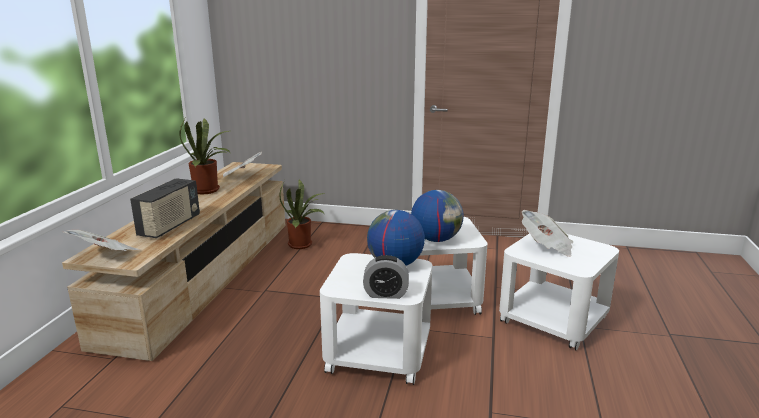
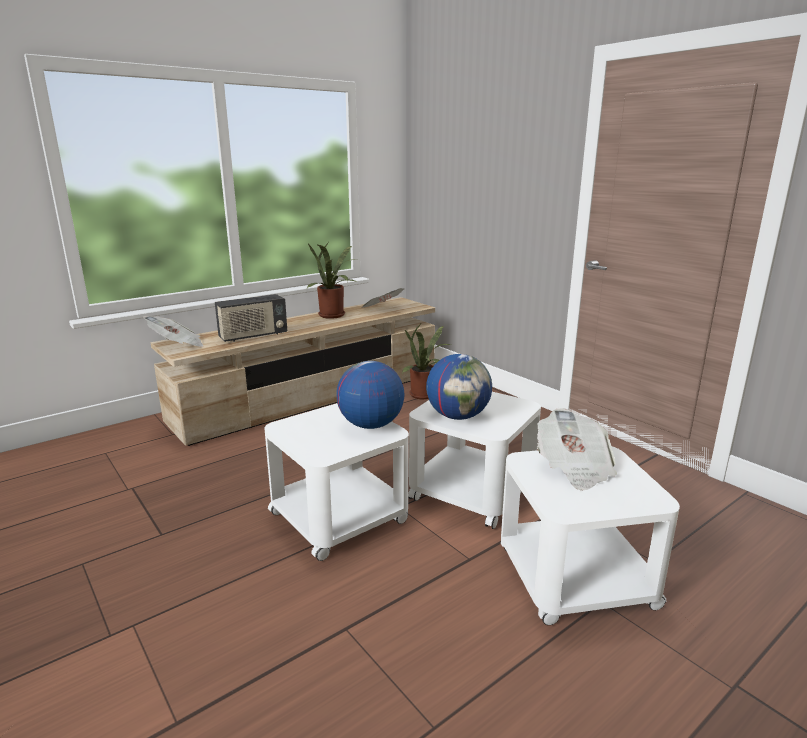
camera: 40 degrees right, 0 degrees up
alarm clock [363,255,409,299] -> none

